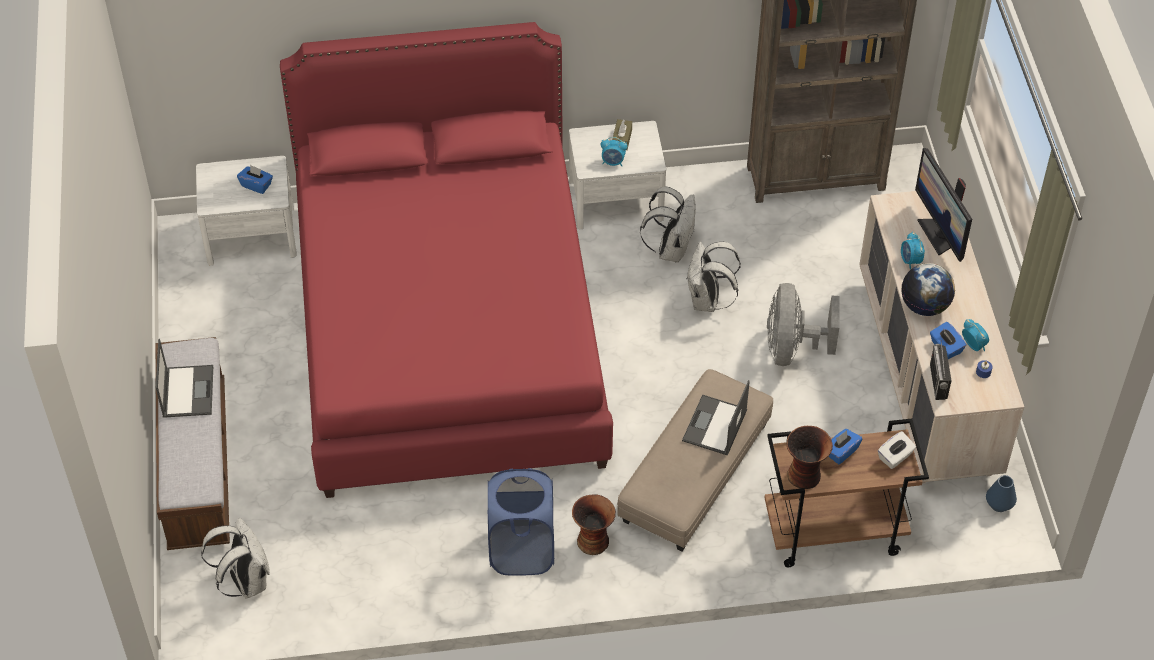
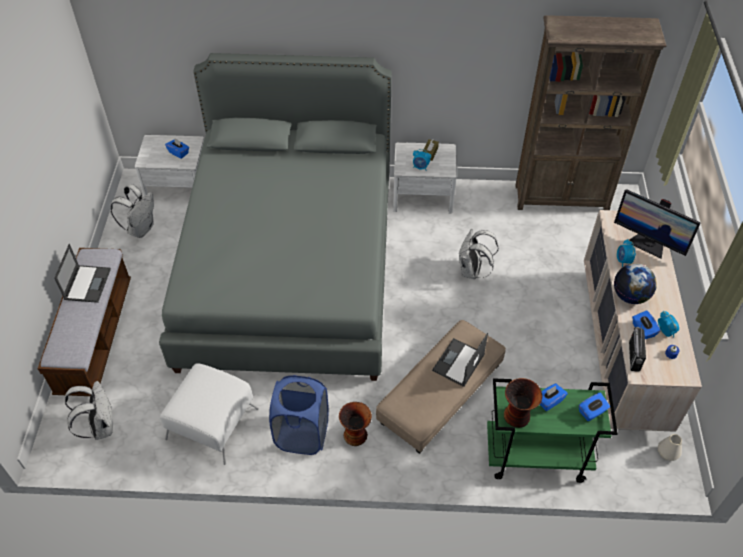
camera: 10 degrees right, 0 degrees up
red bed [280,22,613,498] -> grey bed [159,53,392,381]
white backpack [640,187,696,263] -> white backpack moved to [110,184,154,238]
brown cart [764,419,929,567] -> green cart [487,378,618,483]
grey fan [767,283,840,366] -> none
white tissue box [878,431,916,469] -> blue tissue box [579,393,610,421]
monitor [915,148,972,262] -> monitor turned 45 degrees counterclockwise [614,189,701,259]
blue vase [986,475,1017,512] -> white vase [658,434,682,461]
none -> white ottoman [160,363,259,465]

